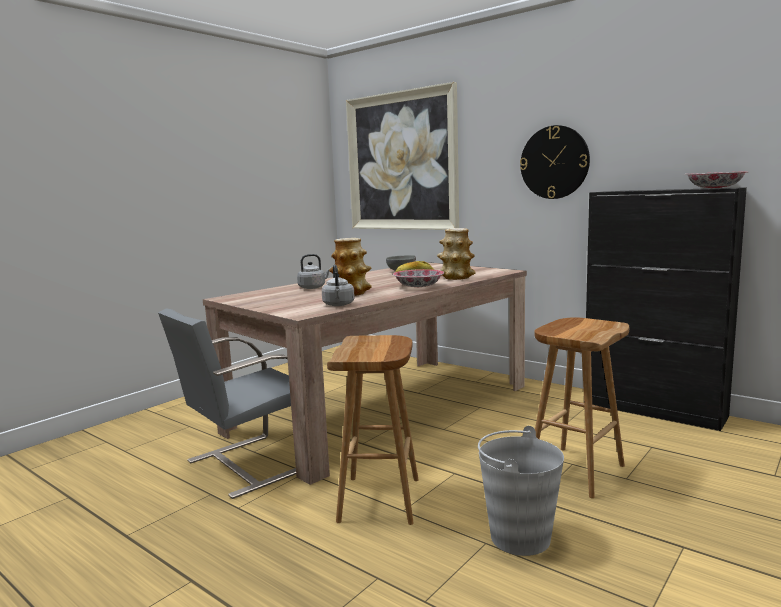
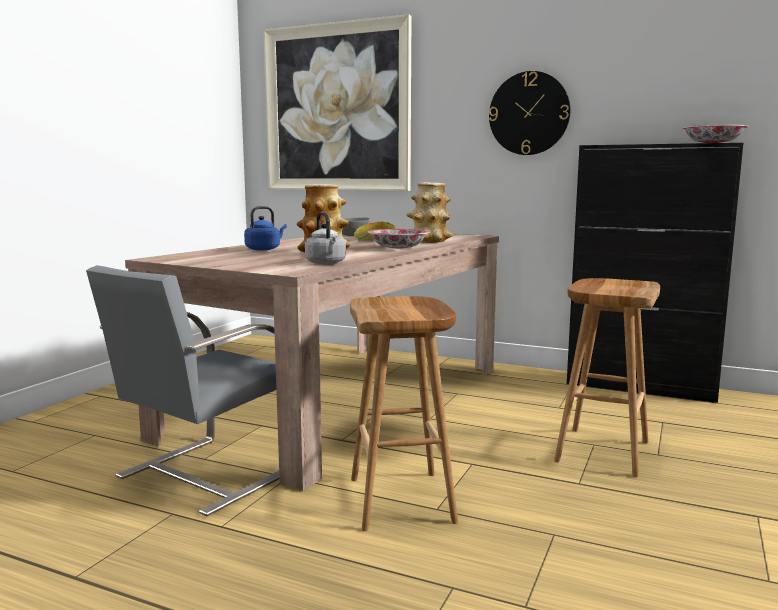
camera: 15 degrees left, 0 degrees up
grey kettle [297,254,332,289] -> blue kettle [244,206,287,251]
grey bucket [478,426,564,556] -> none

